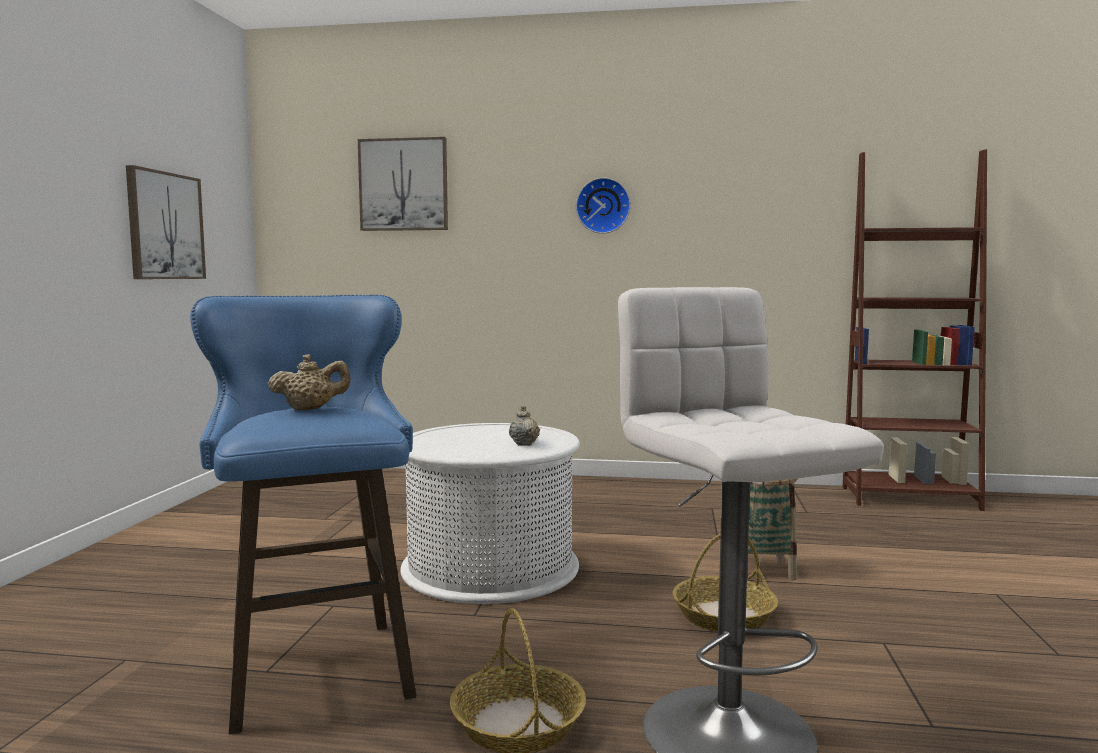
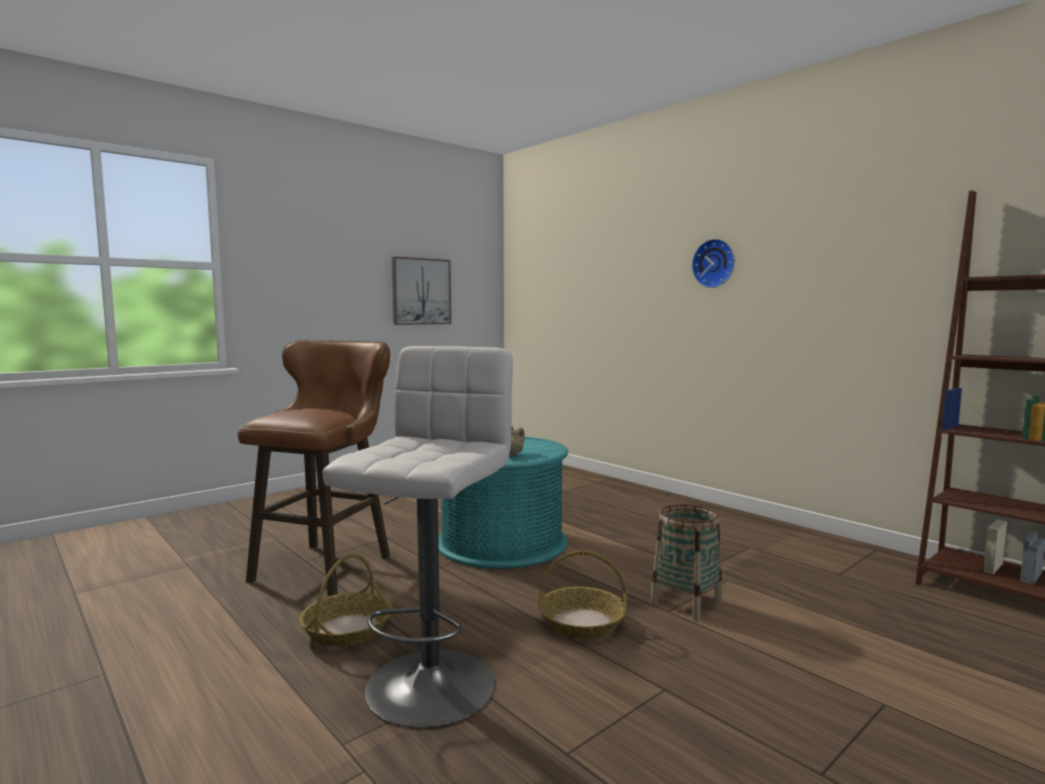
camera: 40 degrees right, 0 degrees up
blue stool [190,295,416,734] -> brown stool [238,340,390,596]
beige teapot [268,354,351,411] -> none
picture [358,137,448,231] -> none
white coffee table [400,423,580,604] -> turquoise coffee table [438,437,568,569]

